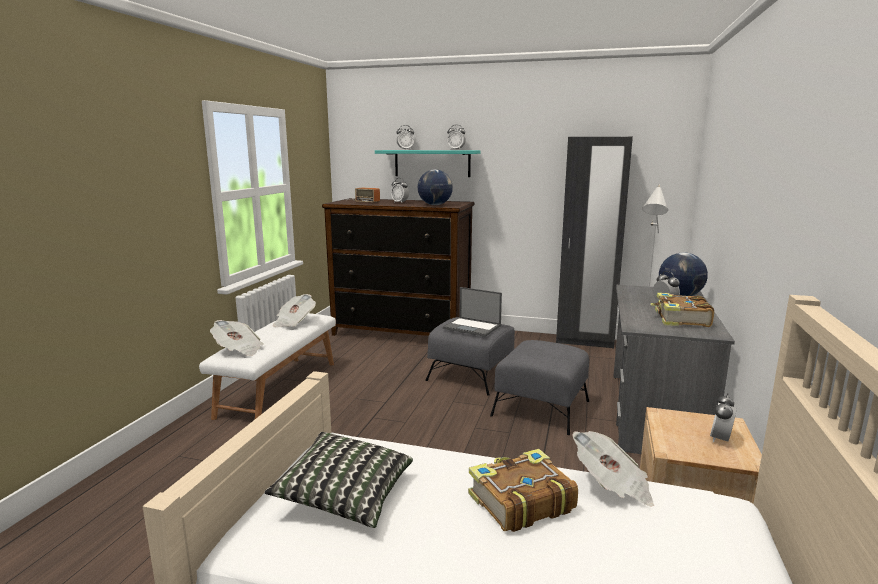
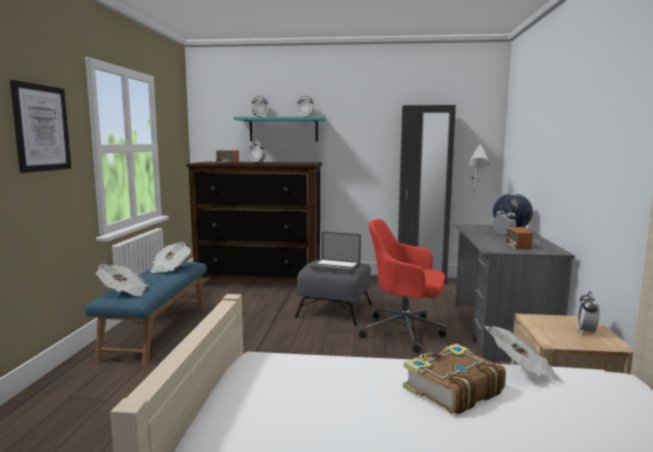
camera: 10 degrees left, 5 degrees down
white bench [199,313,336,420] -> blue bench [85,262,207,366]
pillow [264,432,413,528] -> none
globe [417,170,453,205] -> none
grey ottoman [490,340,589,435] -> red office chair [359,219,447,353]
book [650,293,714,327] -> radio [506,227,540,250]
none -> picture [10,80,71,173]

